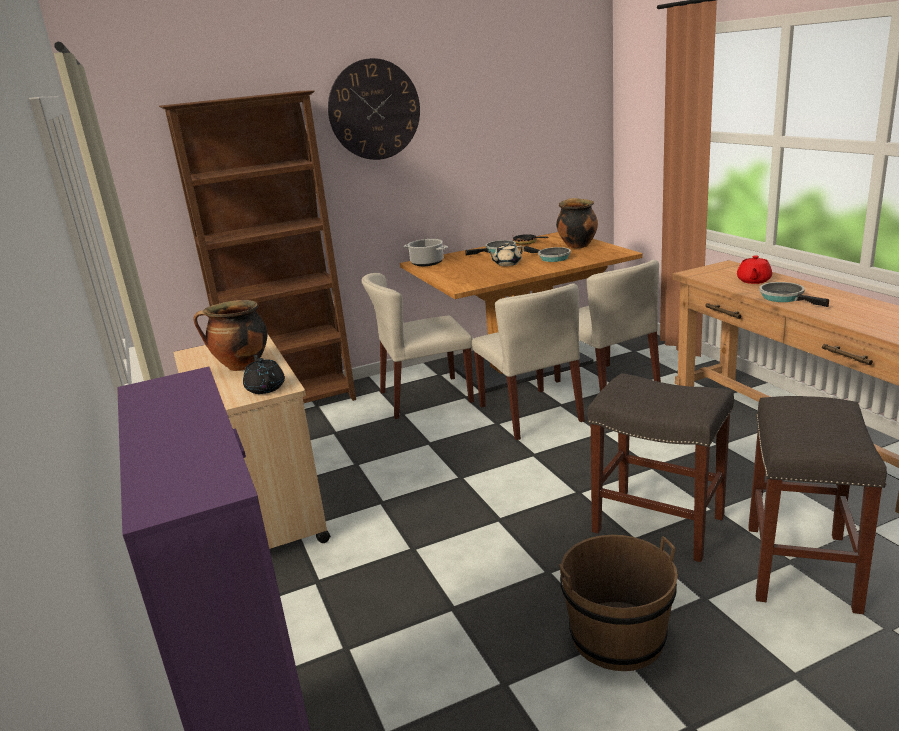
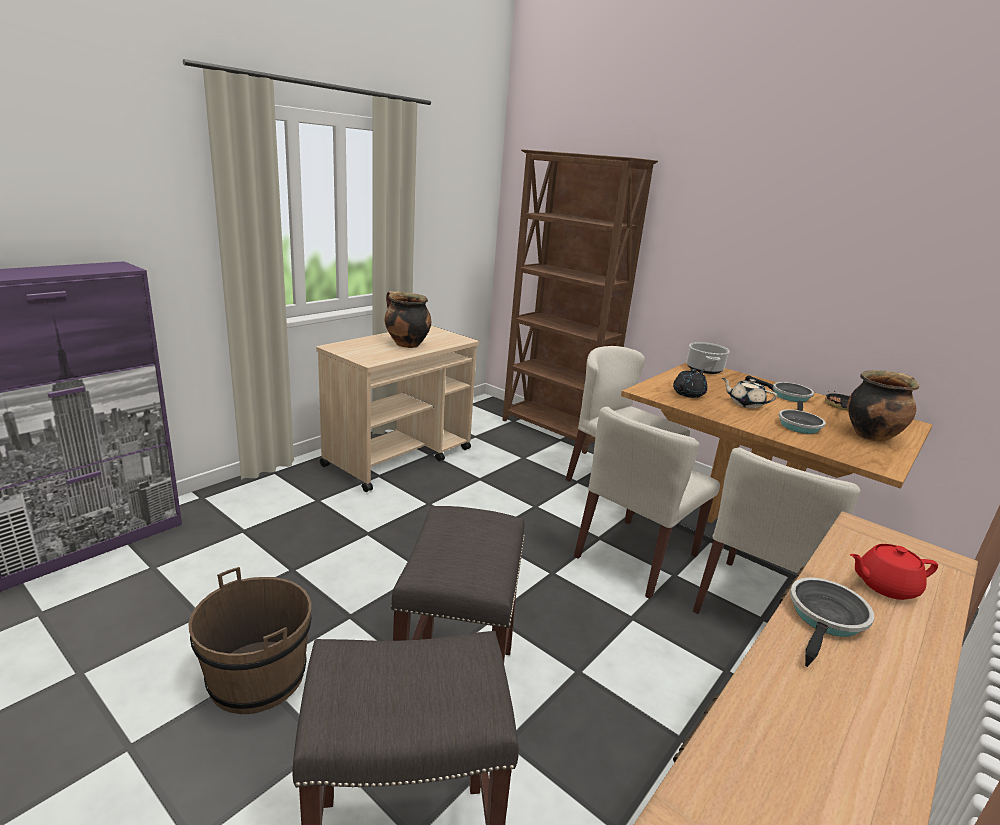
camera: 60 degrees right, 0 degrees up
black teapot [243,355,285,394] -> black teapot moved to [673,369,707,398]
wall clock [328,58,420,160] -> none

